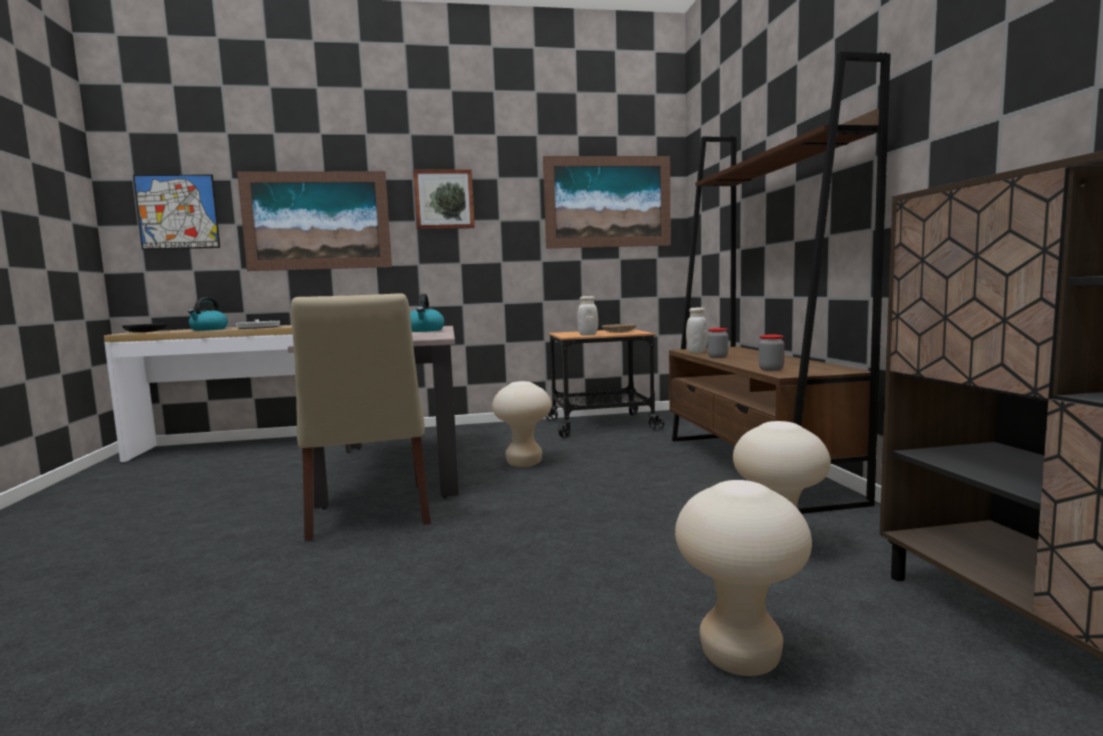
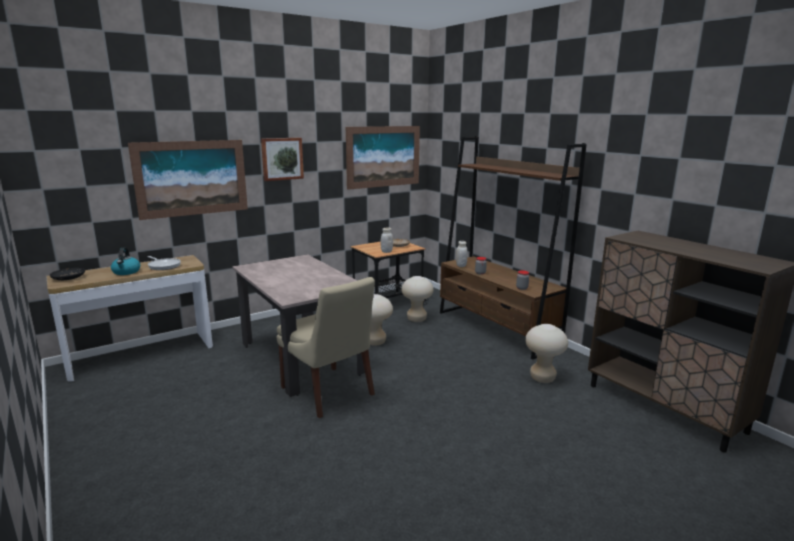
camera: 25 degrees left, 10 degrees up
picture [133,175,220,250] -> none
kettle [410,294,444,332] -> none
beige stool [675,480,812,676] -> beige stool moved to [401,276,433,322]

